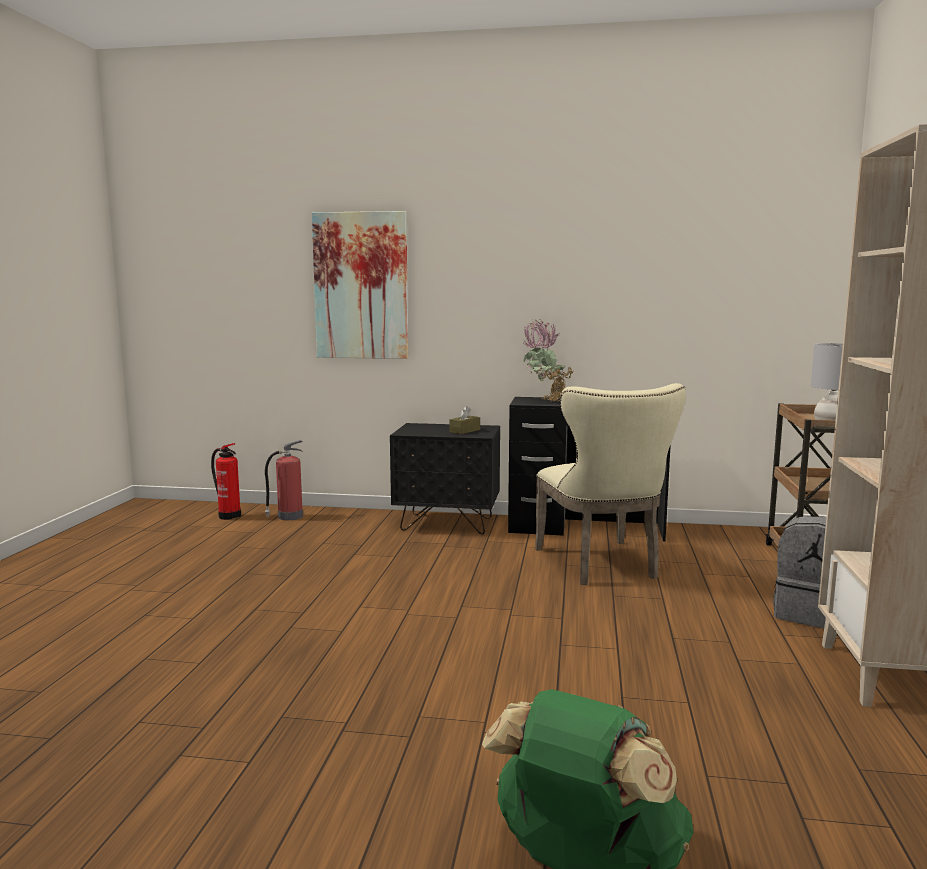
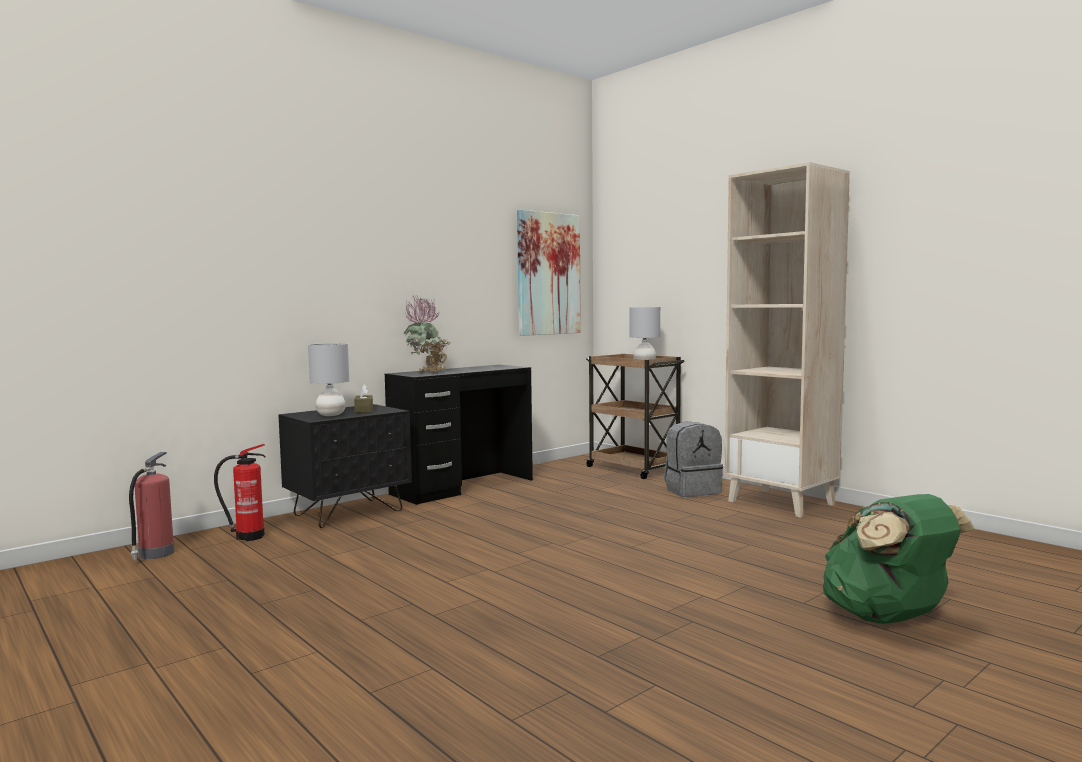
camera: 50 degrees left, 5 degrees down
fire extinguisher [211,443,241,520] -> fire extinguisher moved to [214,444,266,541]
picture [312,211,408,359] -> picture moved to [517,210,581,336]
beige chair [535,383,686,585] -> none
none -> grey table lamp [308,343,349,416]

